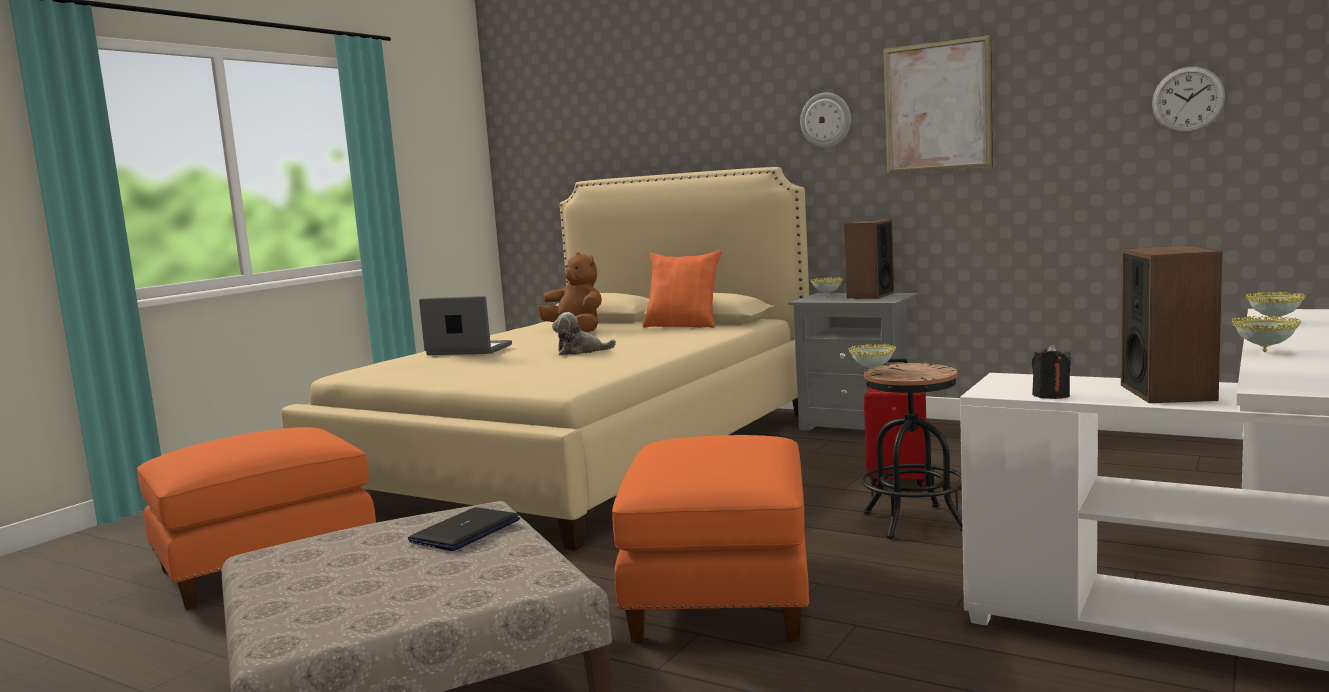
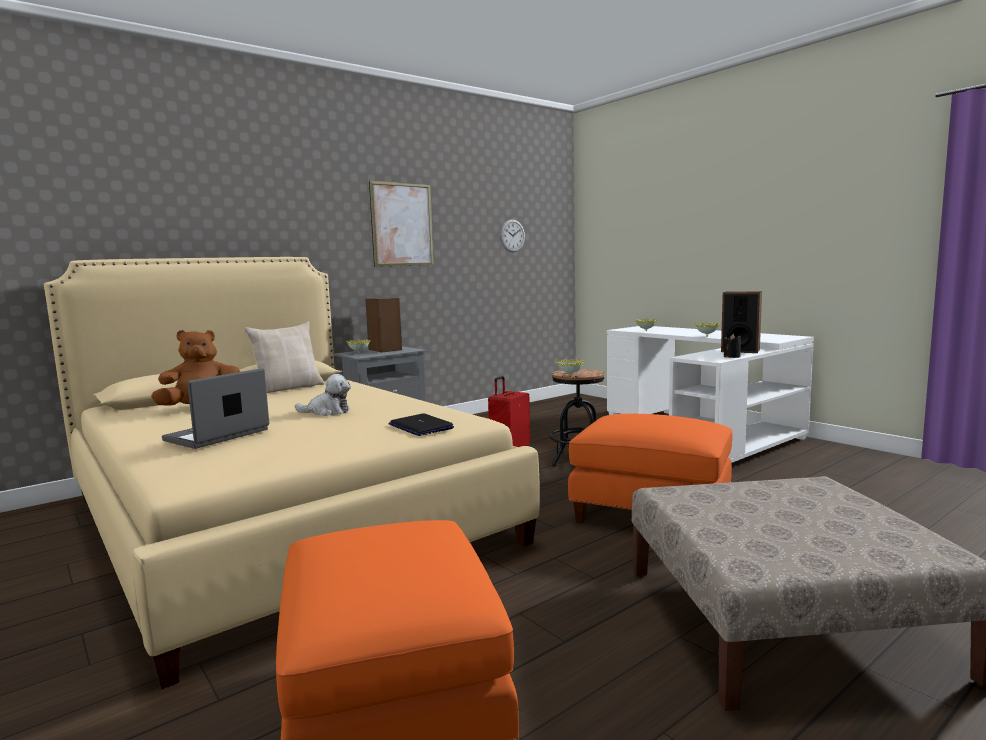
camera: 70 degrees left, 0 degrees up
laptop [408,507,520,551] -> laptop moved to [388,413,454,436]
plush toy [552,312,616,355] -> plush toy turned 105 degrees counterclockwise [295,374,351,416]
orange pillow [643,250,721,328] -> beige pillow [244,322,325,393]
wall clock [800,92,851,148] -> none

